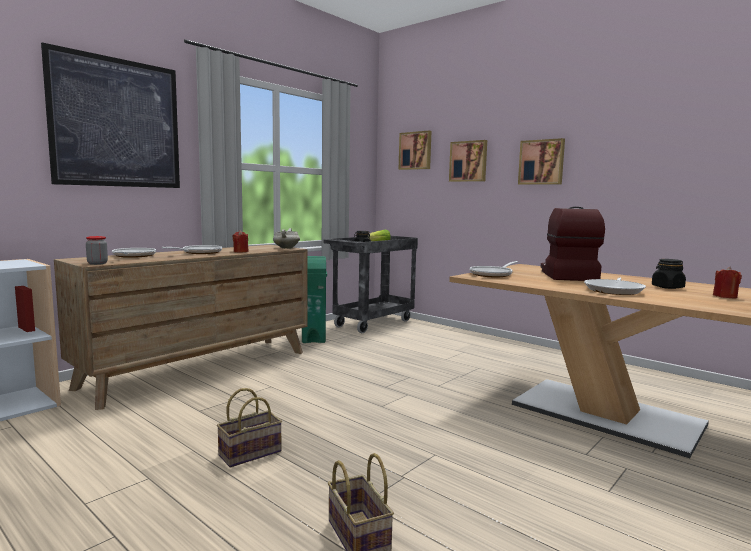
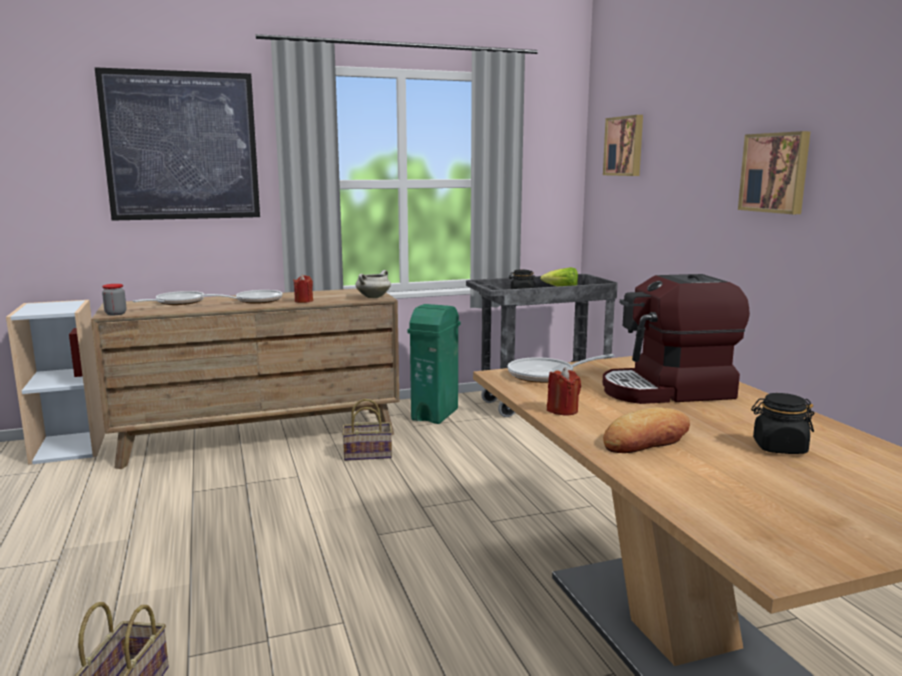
camera: 30 degrees right, 5 degrees up
basket [217,388,282,467] -> basket moved to [342,399,392,461]
picture [449,140,487,182] -> none
coffee machine [540,207,605,281] -> coffee machine turned 135 degrees counterclockwise [603,274,750,404]
frying pan [584,278,646,295] -> bread [603,407,690,453]
red candle [713,267,742,298] -> red candle moved to [547,368,581,416]

